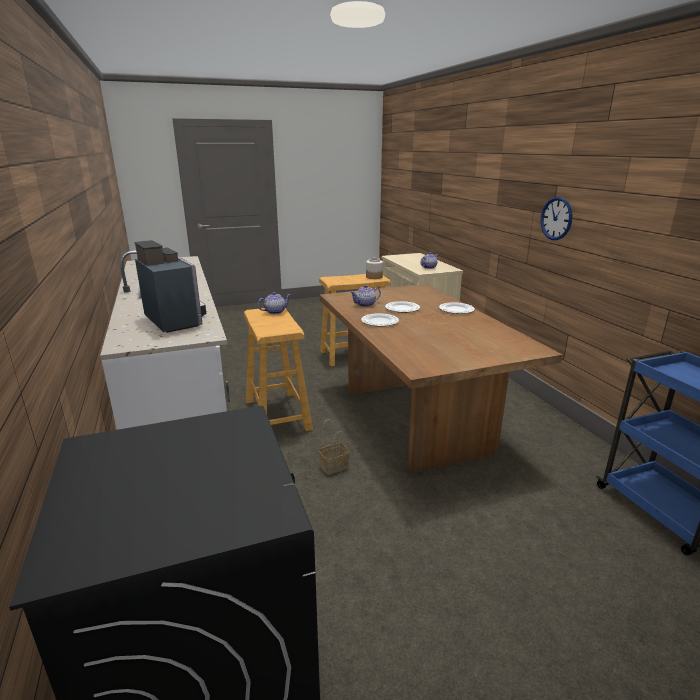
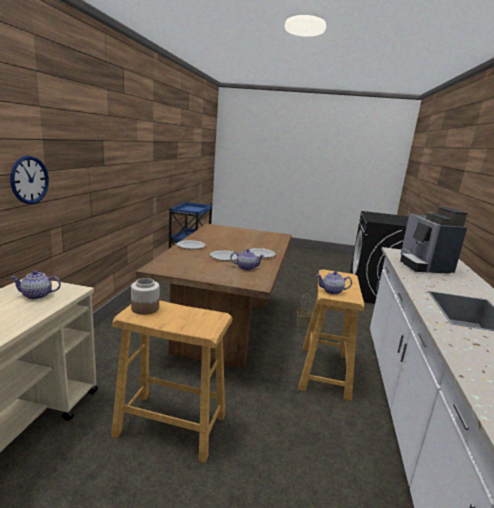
camera: 150 degrees left, 5 degrees down
wall clock [541,197,572,240] -> wall clock moved to [10,155,49,204]

